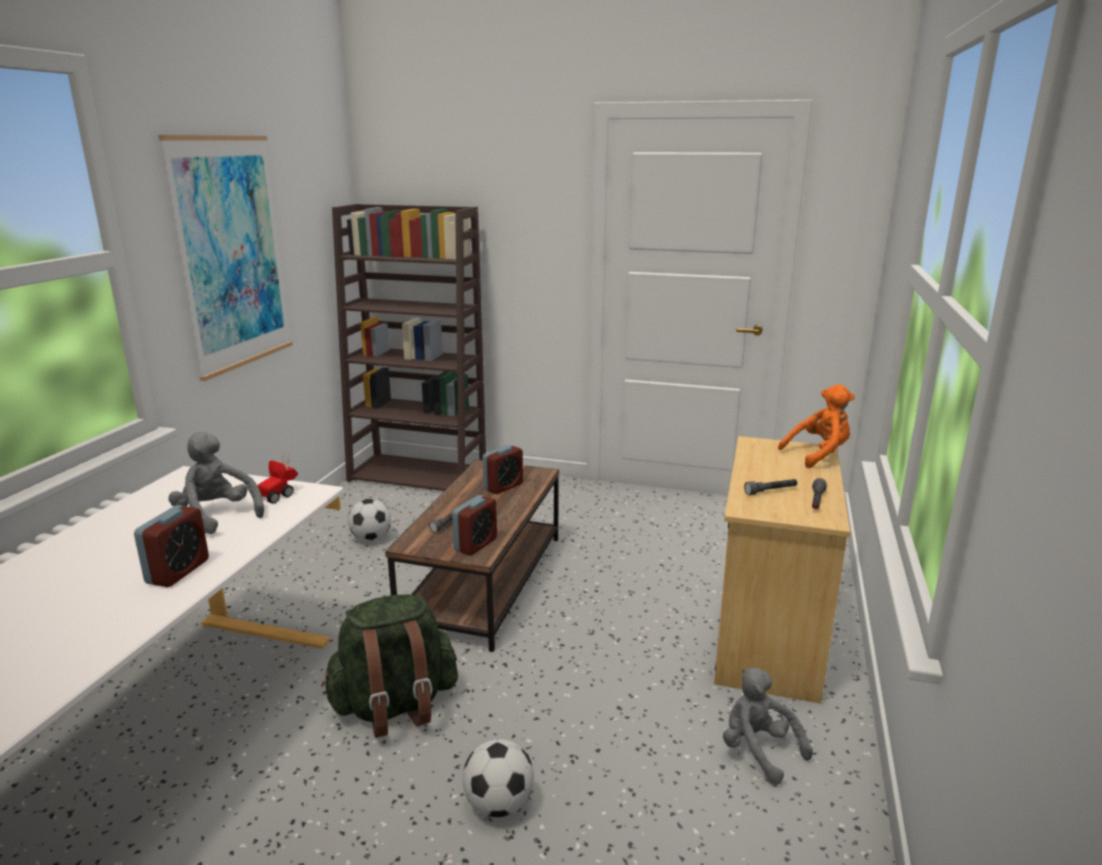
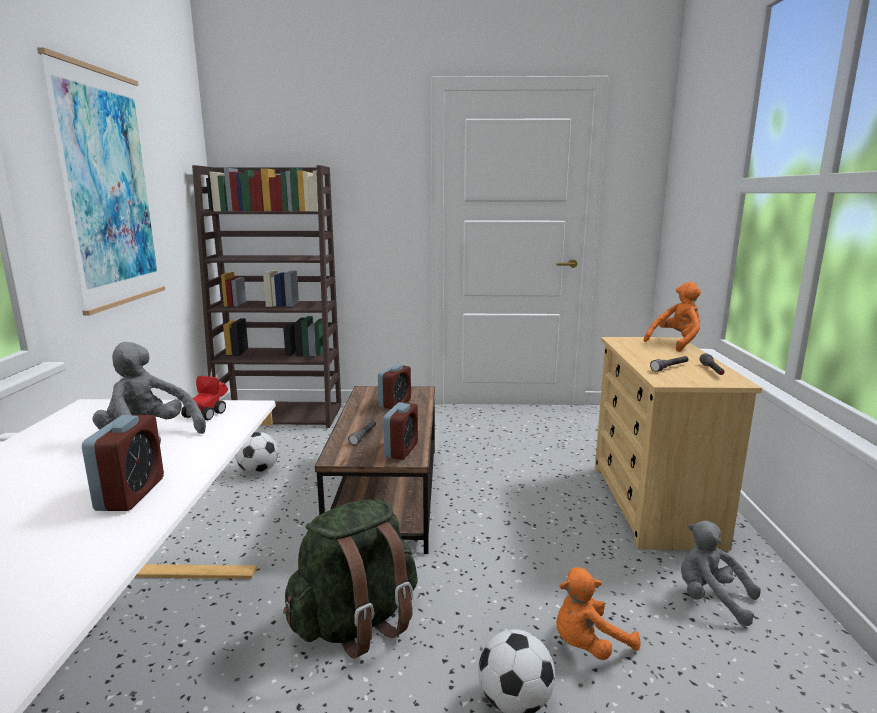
camera: 15 degrees left, 5 degrees down
none -> orange plush toy [556,567,641,660]

